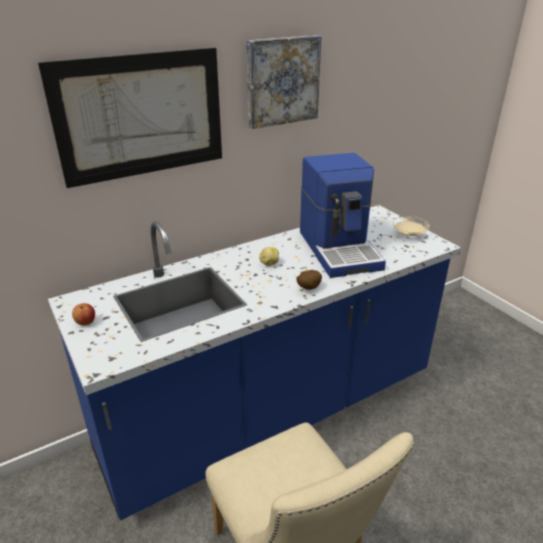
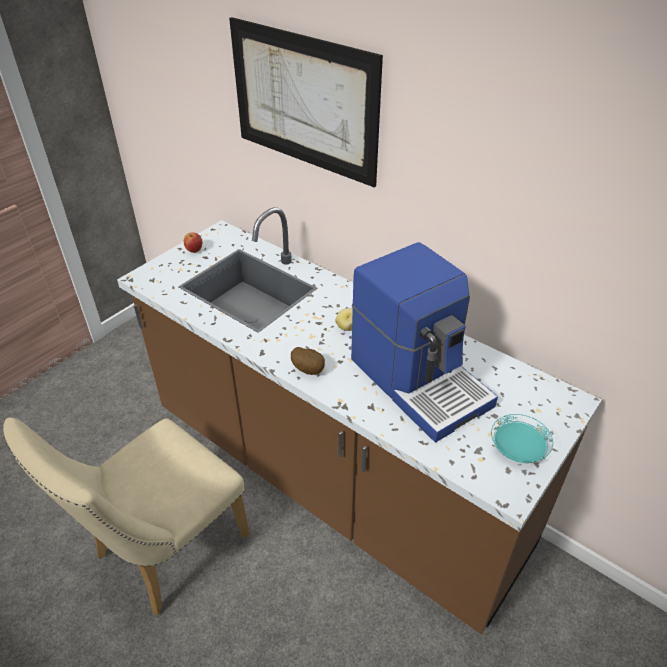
camera: 70 degrees right, 10 degrees up
blue counter [48,205,461,520] -> brown counter [117,207,602,634]
picture [246,35,322,129] -> none
coffee machine [300,153,386,278] -> coffee machine turned 90 degrees counterclockwise [351,242,498,443]
beige plate [393,217,430,236] -> turquoise plate [491,414,553,463]

